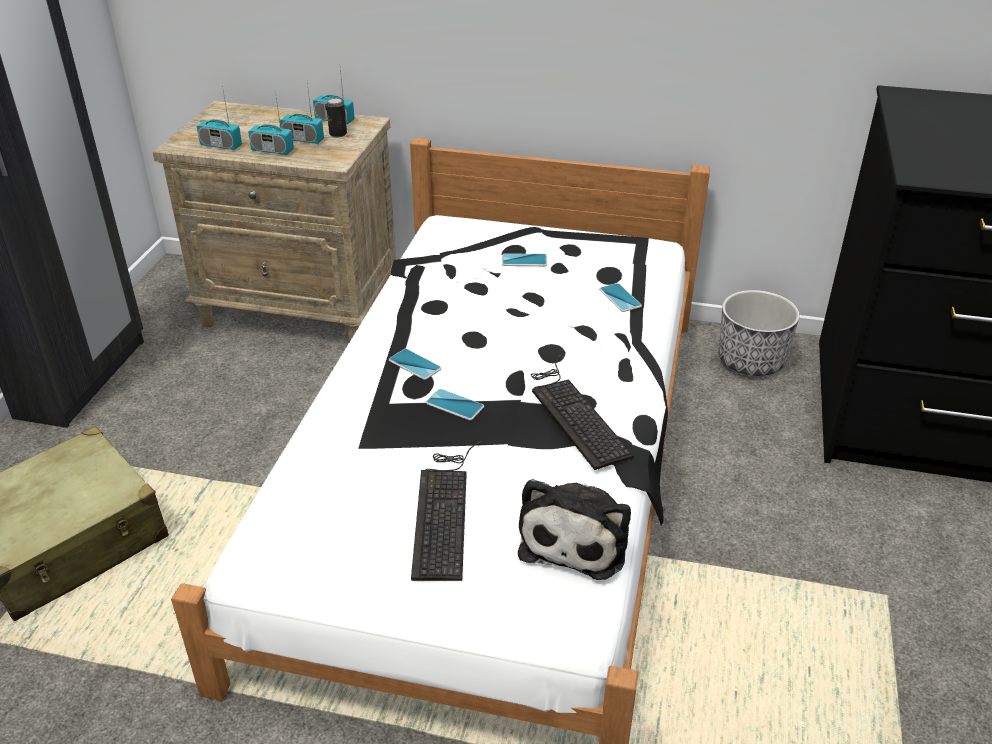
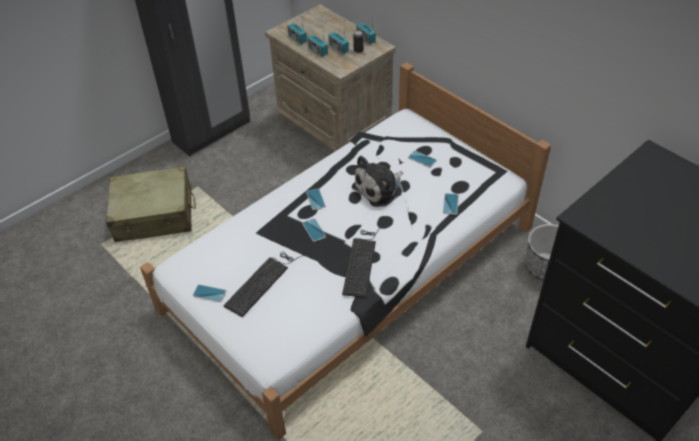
camera: 35 degrees right, 10 degrees up
plush toy [518,479,631,580] -> plush toy moved to [352,156,403,207]
none -> phone [193,285,227,302]

